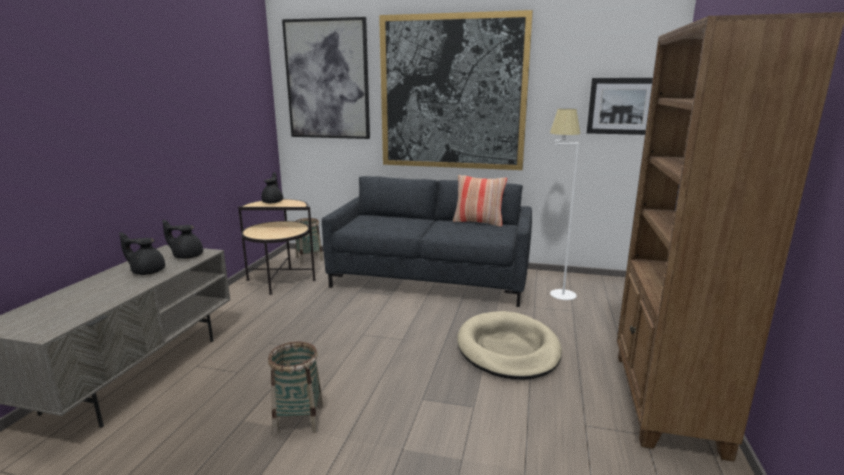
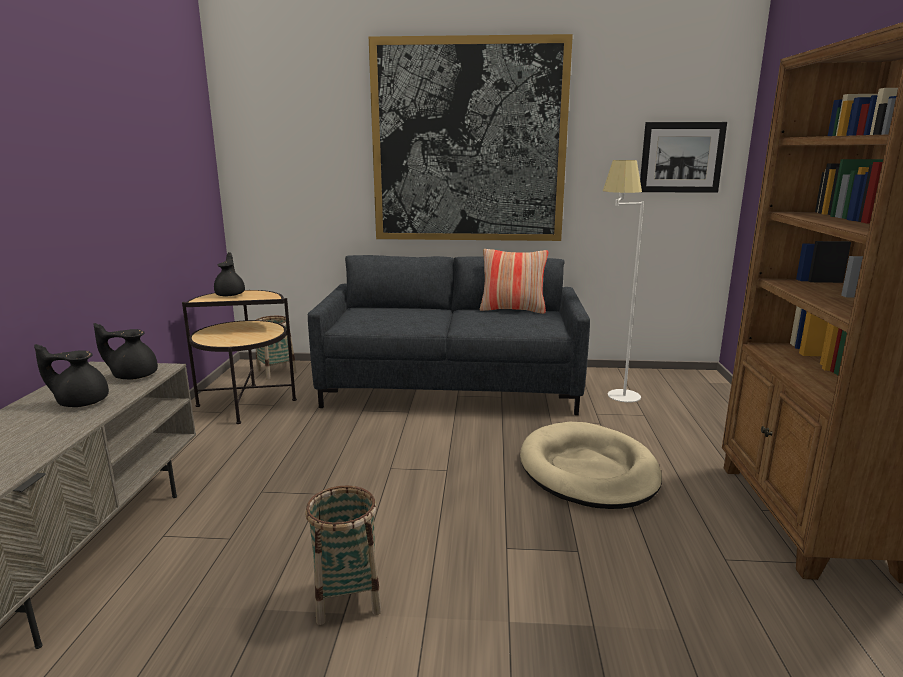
camera: 10 degrees left, 0 degrees up
picture [282,17,370,139] -> none

